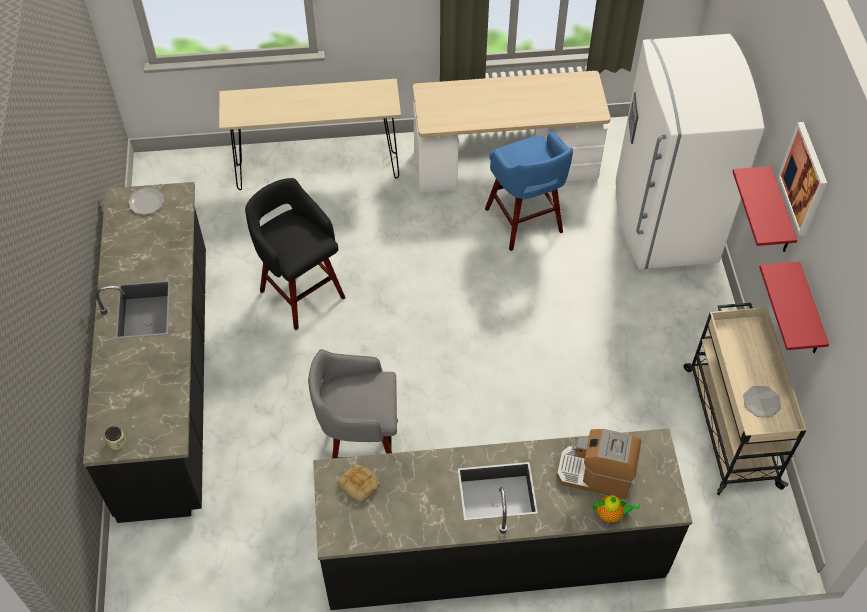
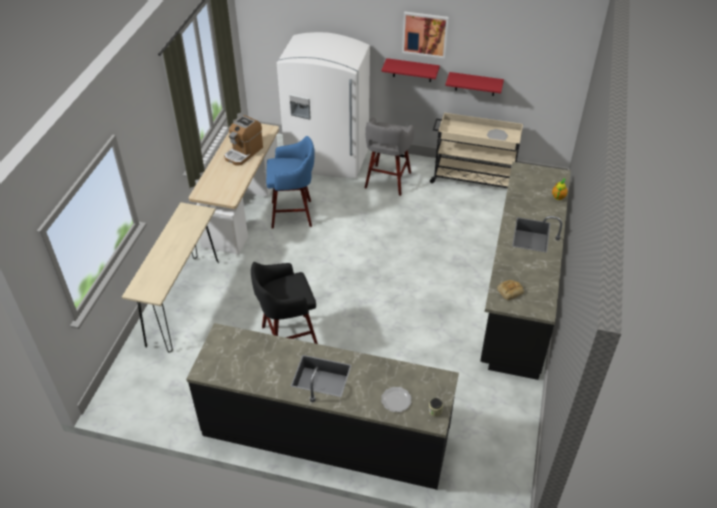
camera: 70 degrees left, 10 degrees down
plate [128,187,164,215] -> plate moved to [381,387,412,412]
grey stool [308,349,398,458] -> grey stool moved to [365,117,414,196]
coffee machine [556,429,641,499] -> coffee machine moved to [224,115,263,165]

